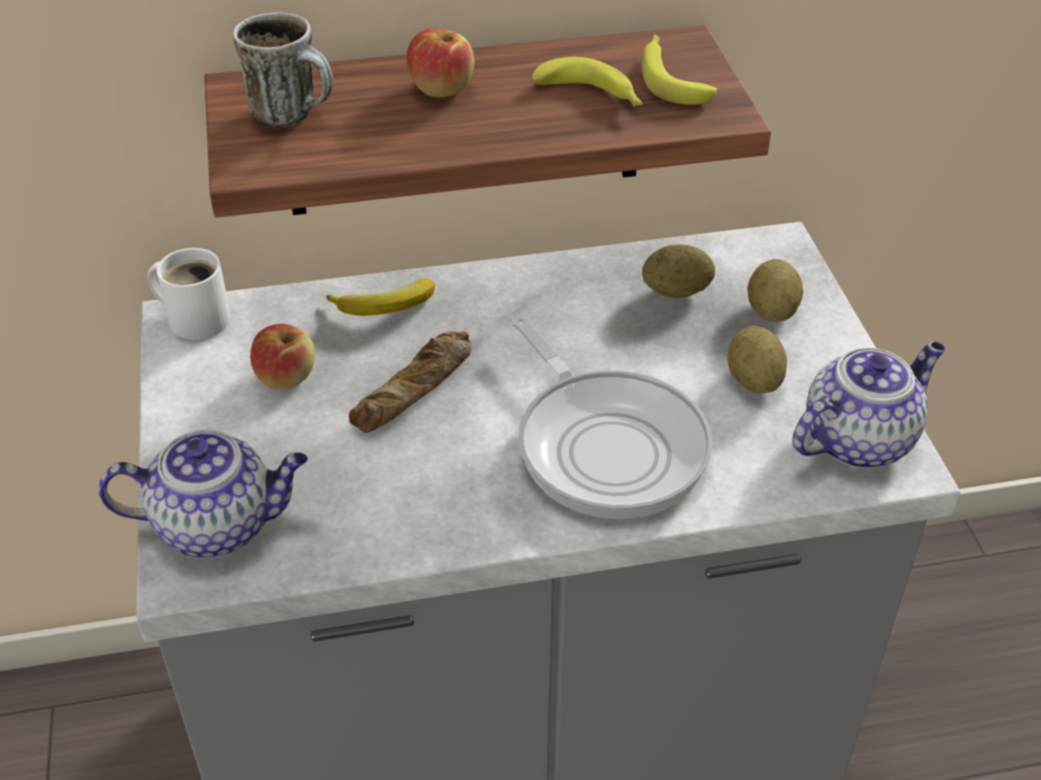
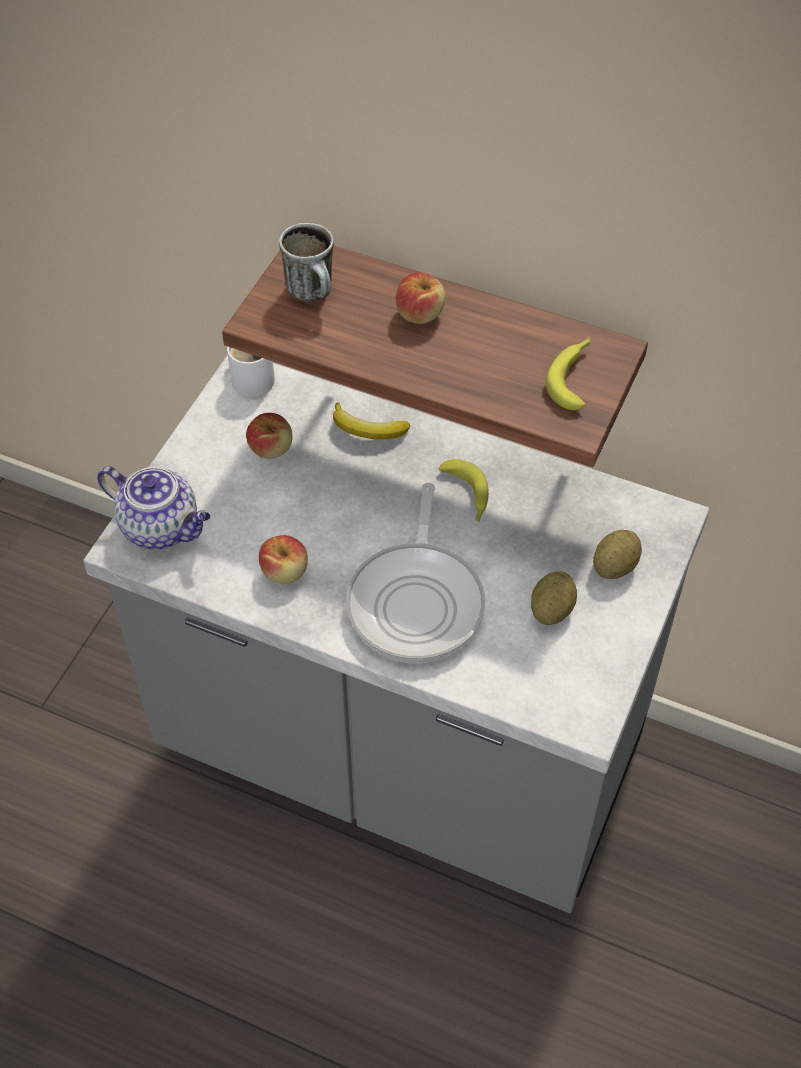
camera: 35 degrees right, 10 degrees up
bread [349,331,472,433] -> none
banana [532,57,643,107] -> banana moved to [438,459,489,522]
potato [642,244,715,298] -> none
teapot [792,342,945,469] -> none
none -> apple [259,535,308,584]

